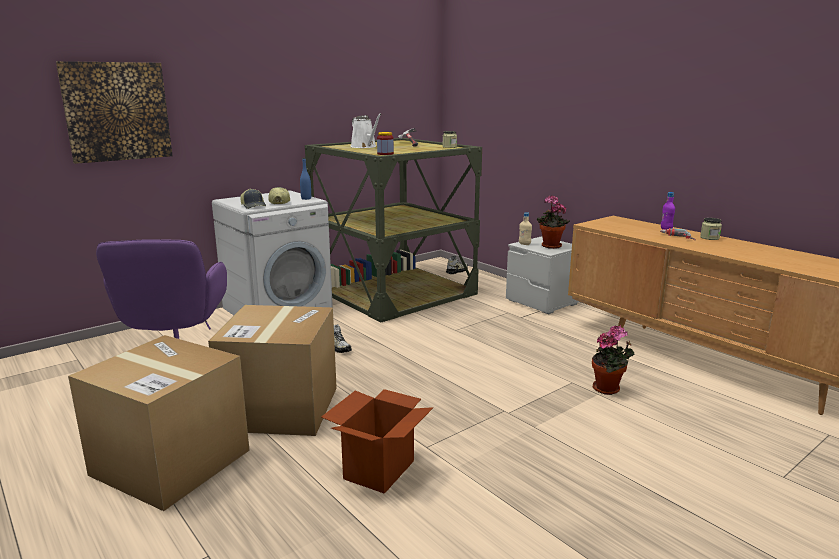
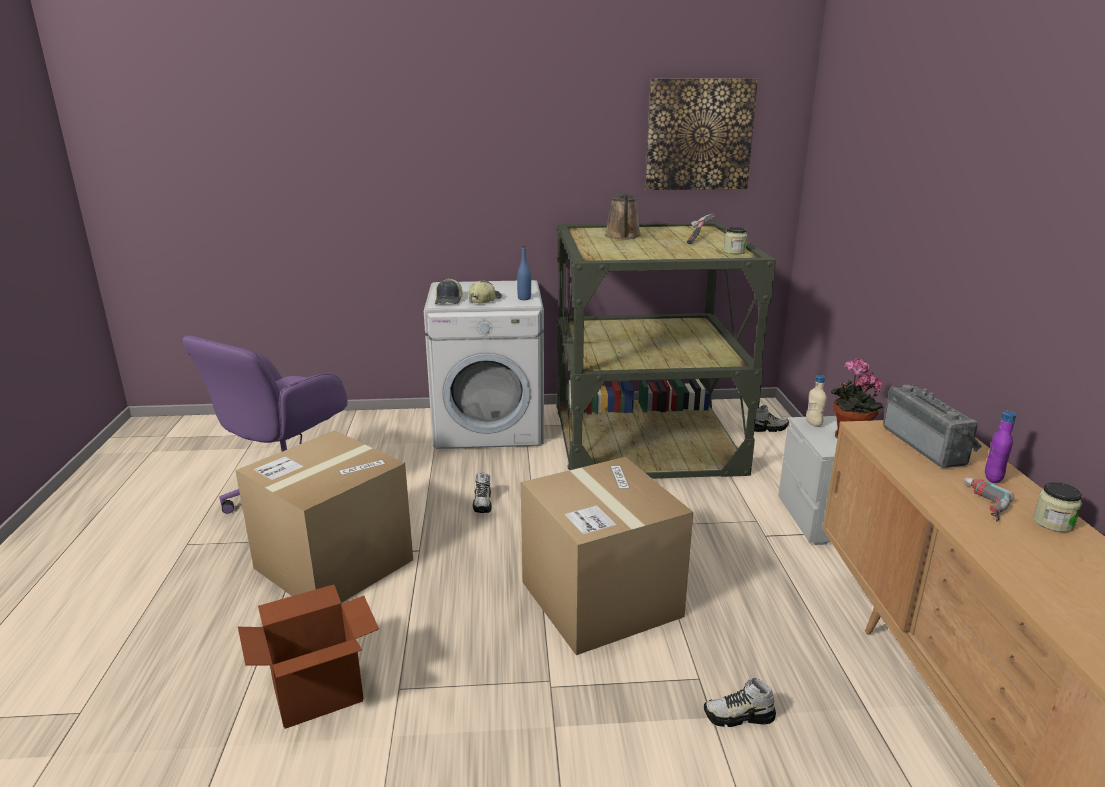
camera: 35 degrees right, 5 degrees up
picture [56,61,173,164] -> picture moved to [645,79,758,190]
cardboard box [68,335,250,511] -> cardboard box moved to [521,457,693,655]
white watering can [351,114,381,148] -> brown watering can [605,192,641,239]
jar [377,132,394,155] -> none
potted plant [592,326,635,395] -> shoe [704,678,776,727]
none -> radio [883,385,982,468]

